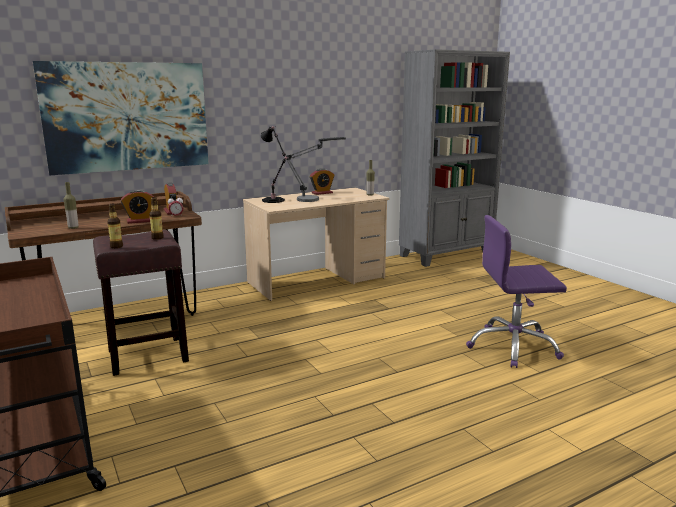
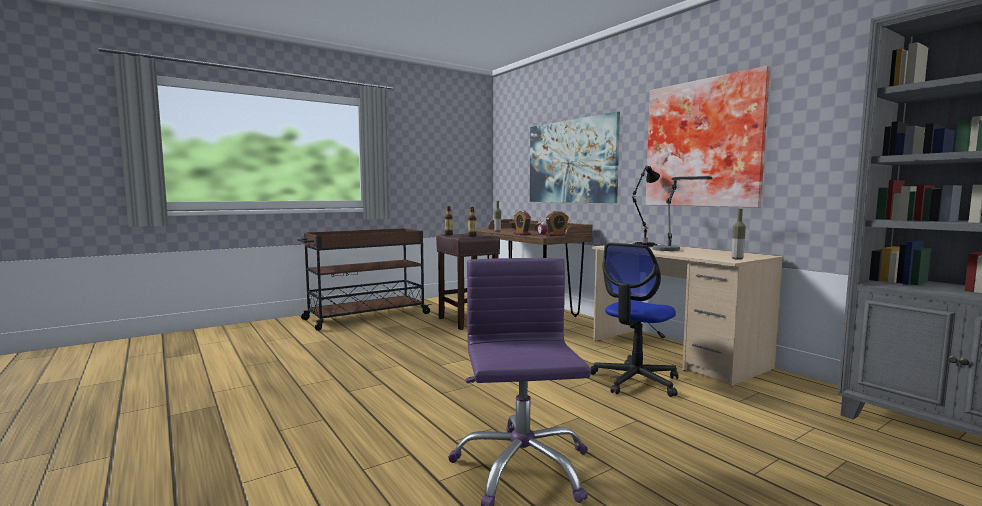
camera: 85 degrees right, 10 degrees down
alarm clock [310,168,334,195] -> none
none -> office chair [590,242,678,397]
none -> picture [646,66,770,207]

